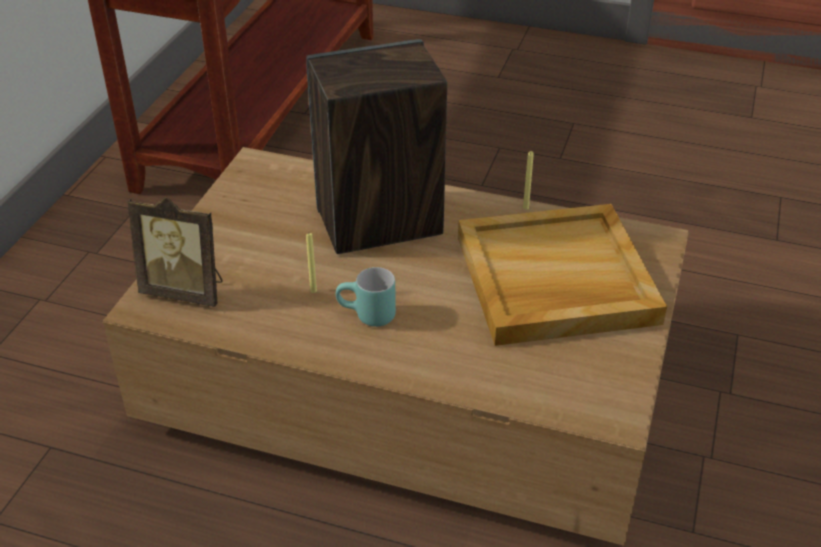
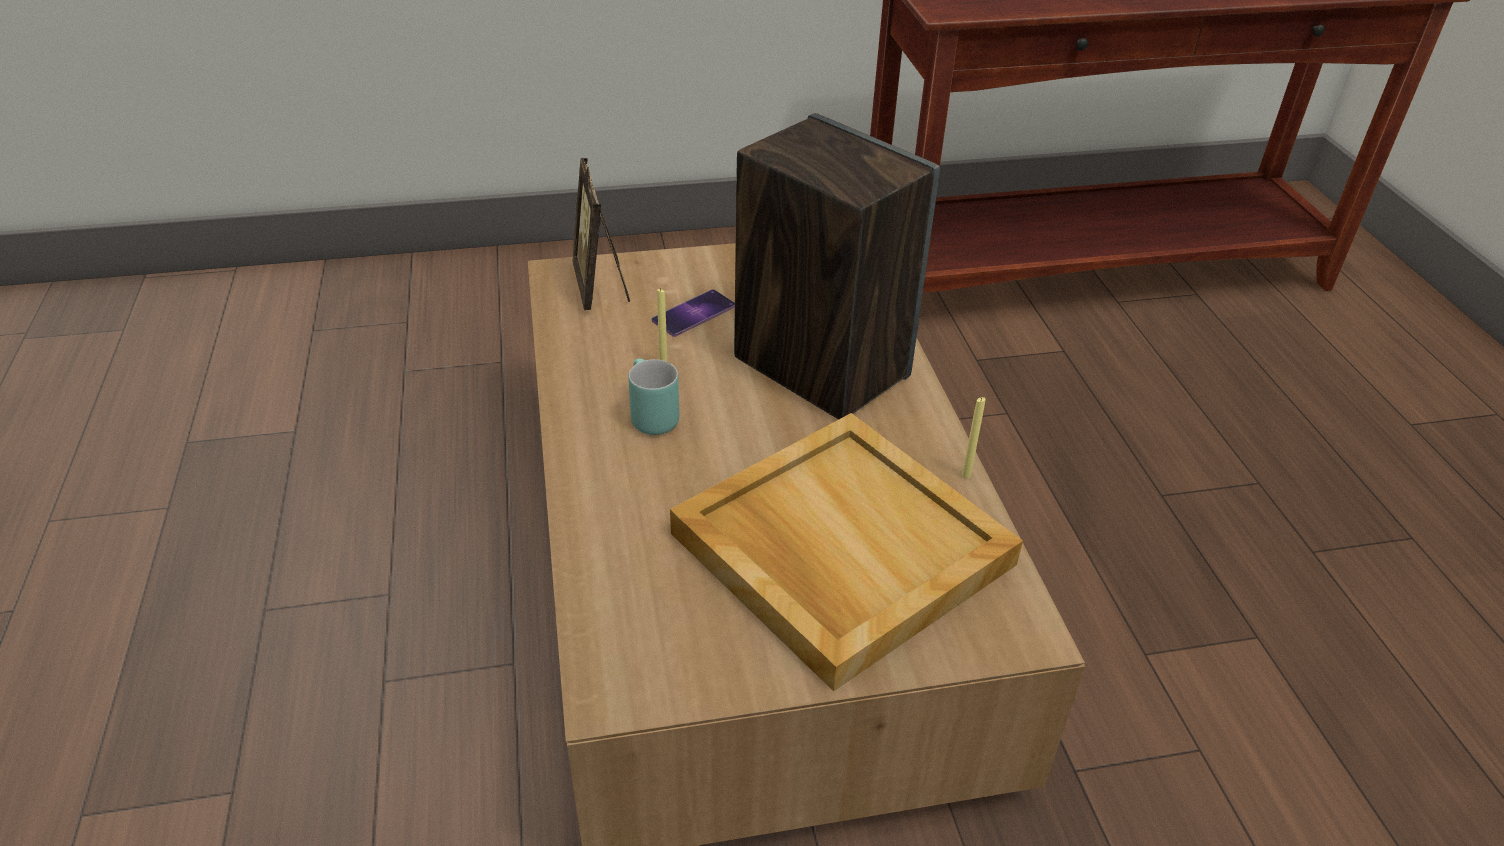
camera: 60 degrees right, 0 degrees up
none -> phone [652,289,735,337]

